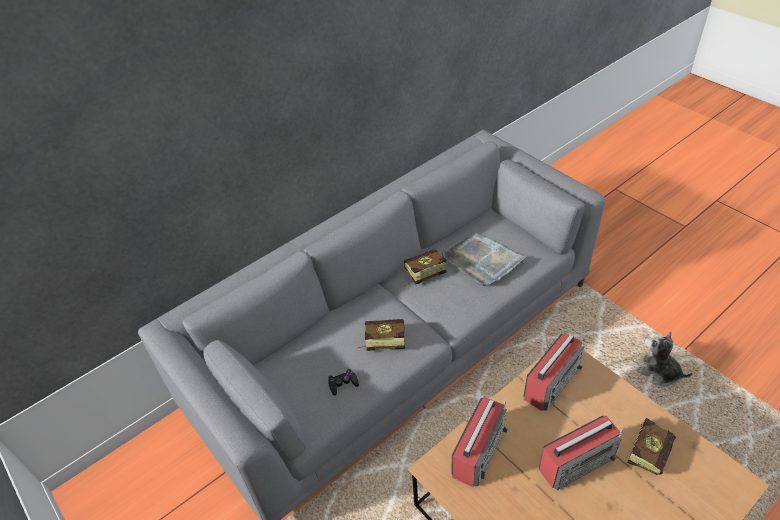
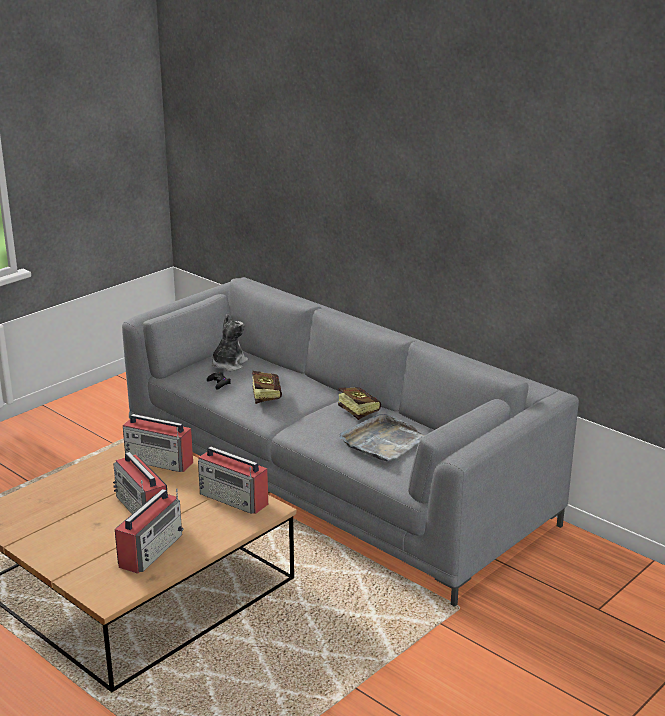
camera: 80 degrees right, 20 degrees down
book [628,418,676,475] -> radio [115,488,184,574]
plush toy [637,331,693,386] -> plush toy moved to [212,314,248,371]

